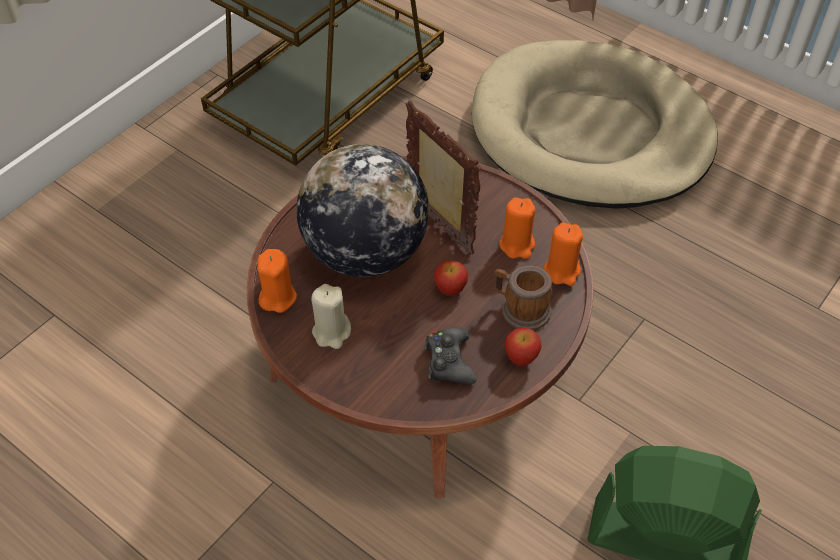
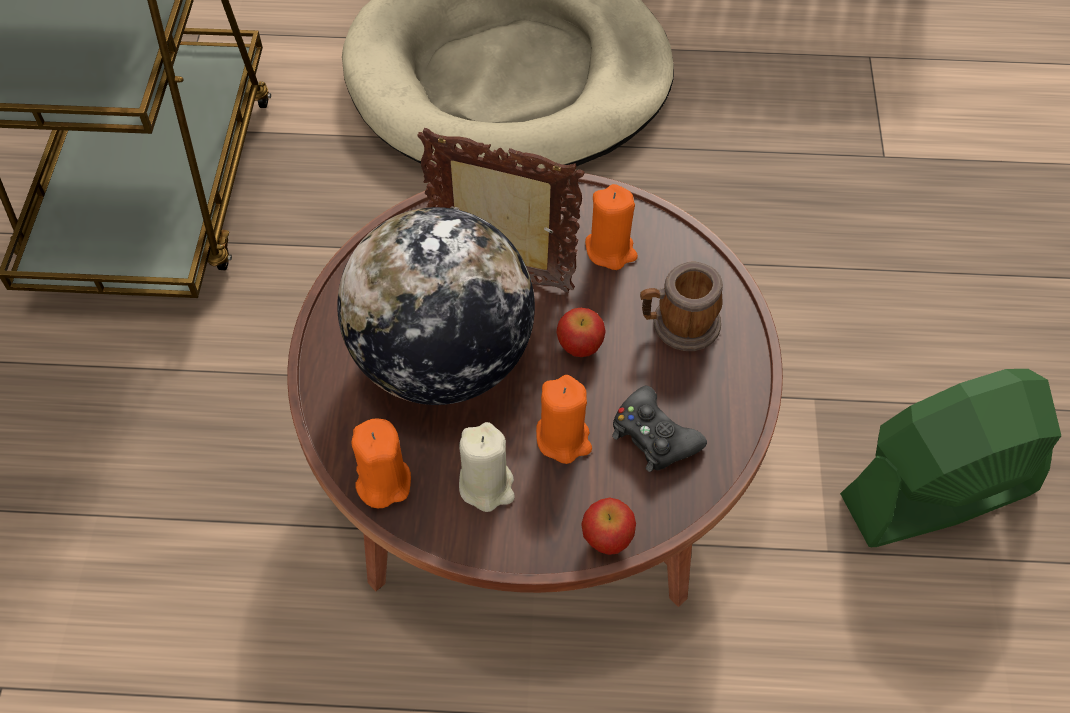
camera: 35 degrees left, 5 degrees up
apple [504,328,542,366] -> apple moved to [582,497,636,555]
orange candle [544,222,583,286] -> orange candle moved to [536,375,592,464]

